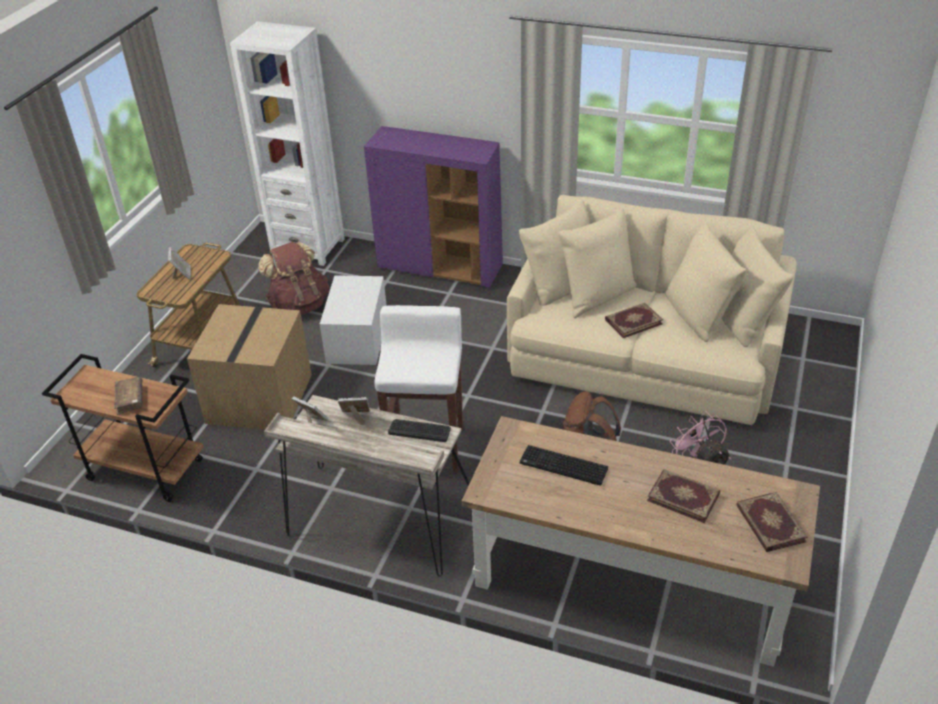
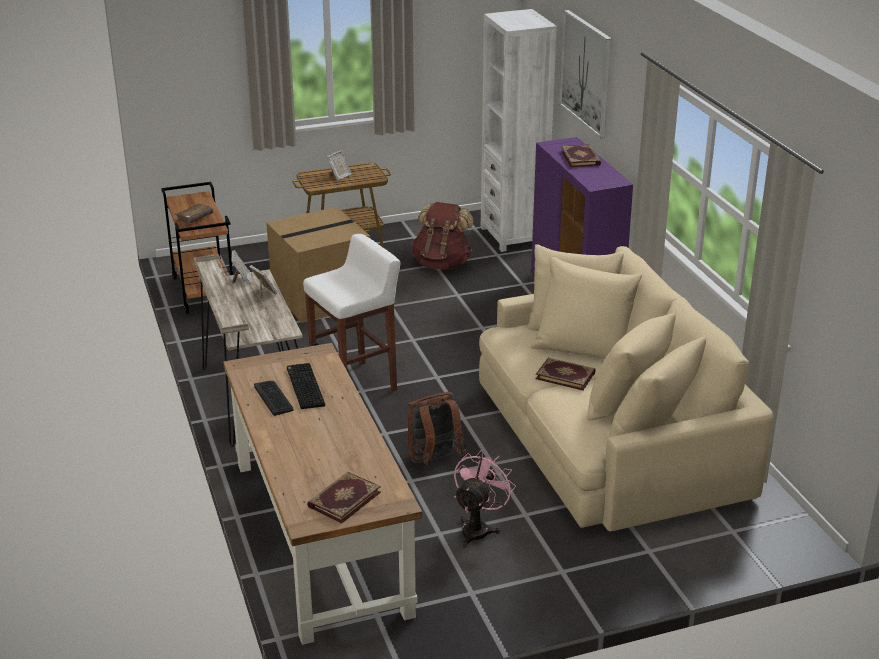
camera: 50 degrees right, 10 degrees down
white storage box [320,275,387,365] -> none
keyboard [388,419,451,442] -> keyboard moved to [254,381,294,416]
book [647,469,720,523] -> book moved to [561,145,601,167]
none -> picture [560,10,612,138]

